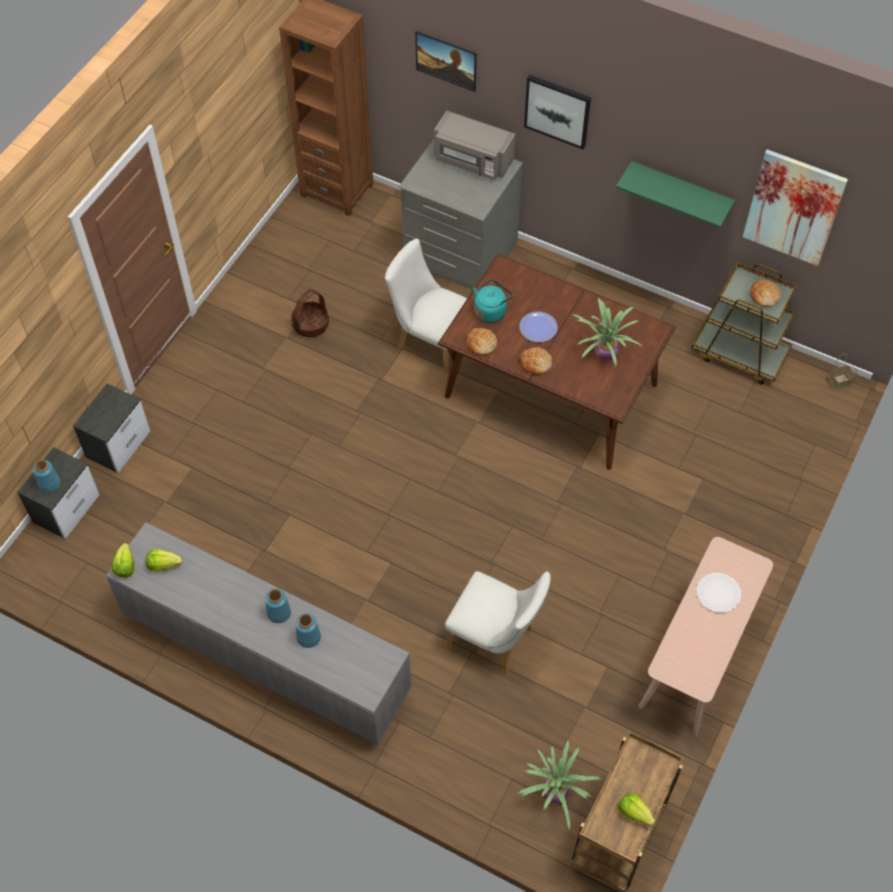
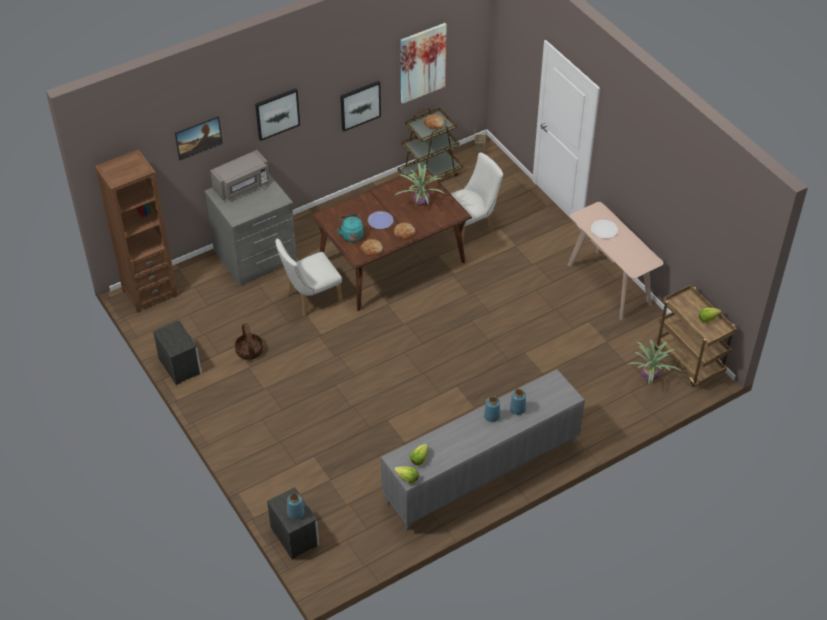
camera: 60 degrees left, 10 degrees down
nightstand [73,383,150,473] -> nightstand moved to [153,320,201,385]
white chair [445,571,551,674] -> white chair moved to [451,152,503,242]
green shelf [616,161,735,228] -> picture [340,81,381,131]

